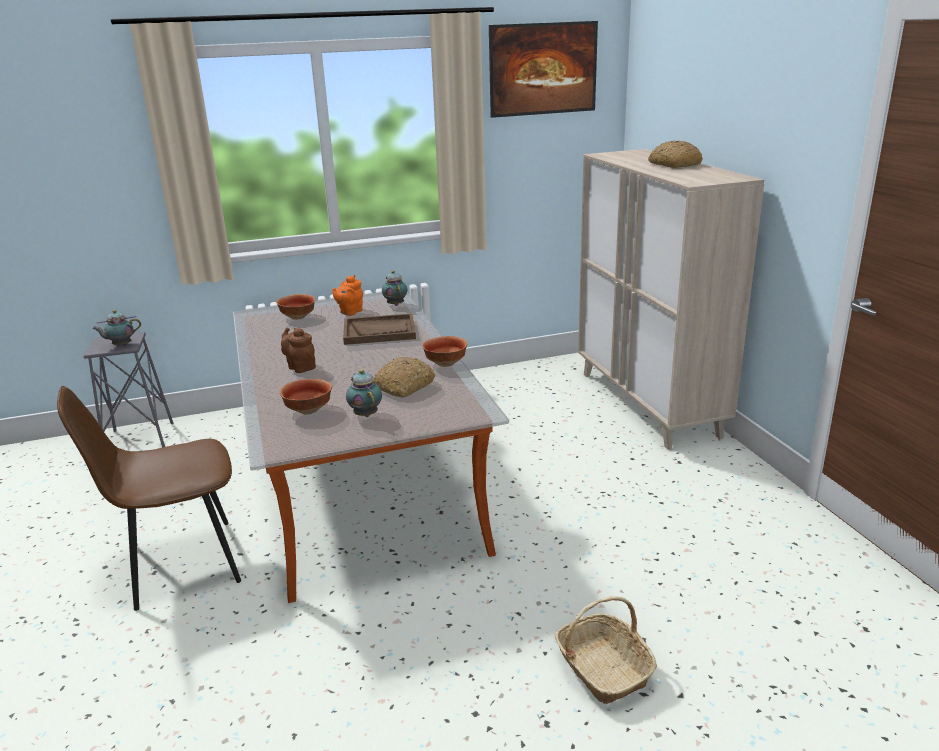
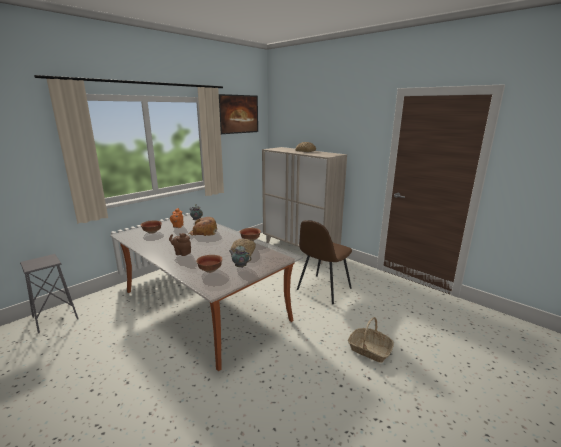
camera: 30 degrees left, 5 degrees down
brown chair [57,386,241,611] -> brown chair moved to [297,220,352,304]
teapot [92,310,141,346] -> none
brown tray [343,313,416,345] -> bread [189,217,217,236]

